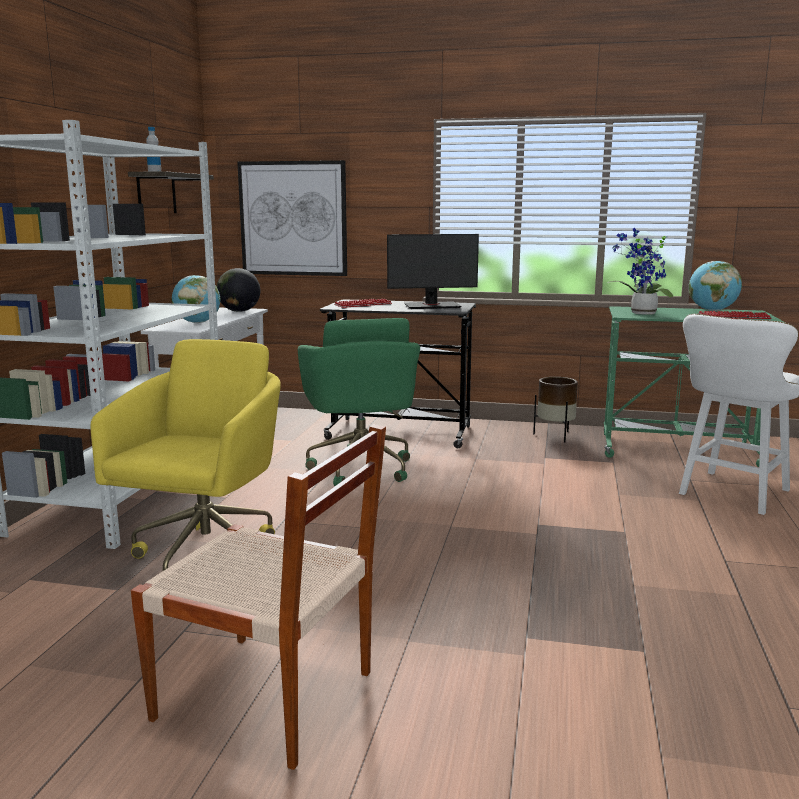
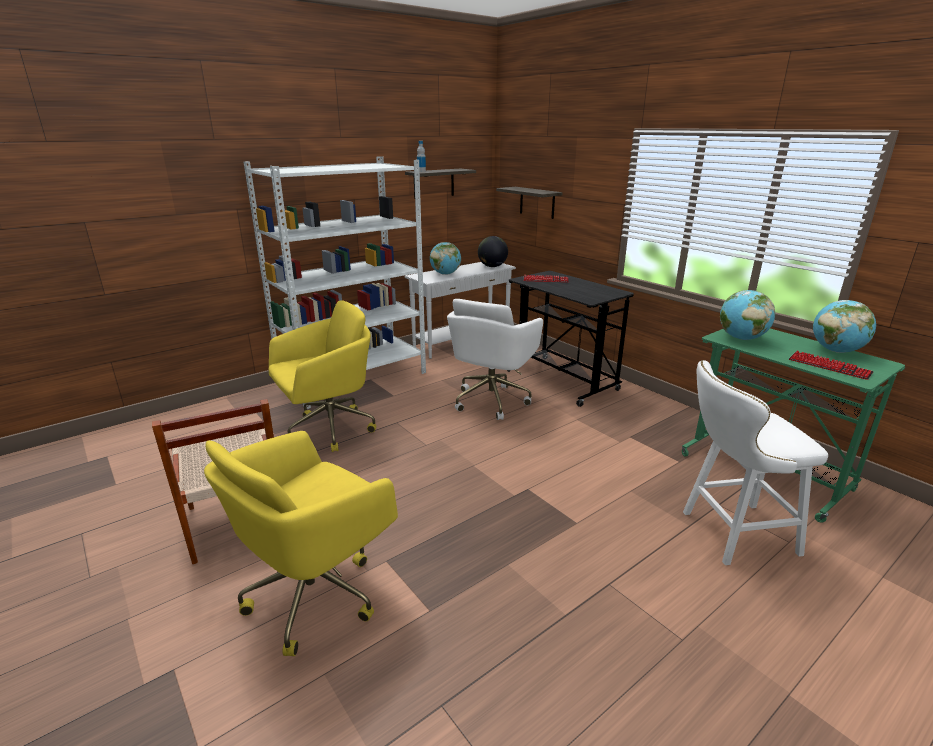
camera: 40 degrees right, 10 degrees up
picture [237,160,347,276] -> shelf [496,187,563,219]
green office chair [298,318,420,486] -> white office chair [447,299,543,420]
monitor [387,234,479,309] -> none
brown planter [533,377,578,443] -> none
potted plant [607,228,673,315] -> globe [720,290,775,340]
none -> yellow office chair [204,431,398,656]

